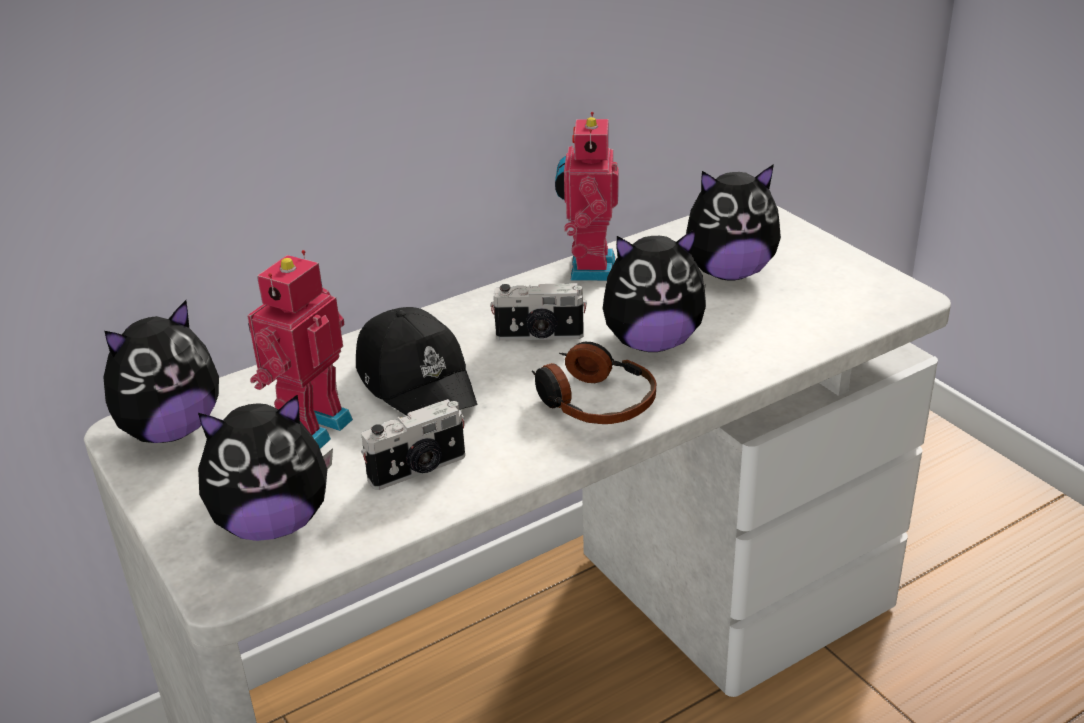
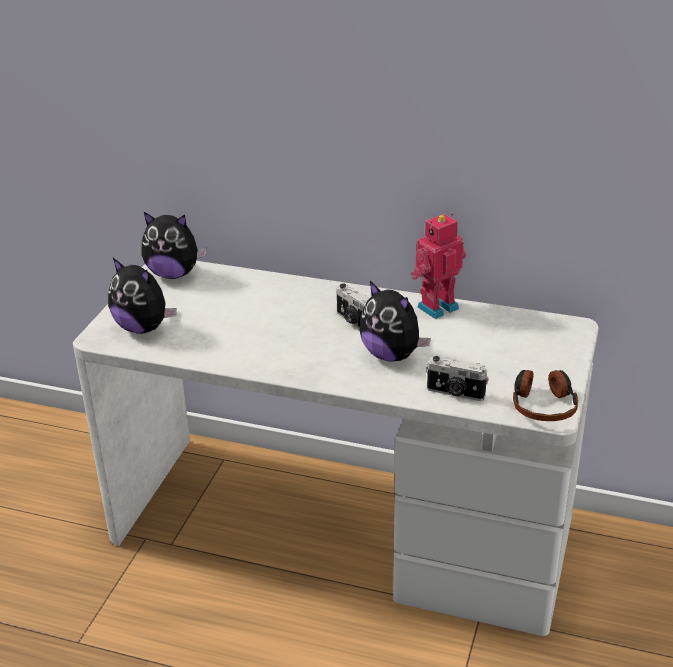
camera: 50 degrees right, 0 degrees up
toy robot [247,250,353,449] -> none
black cap [356,307,477,416] -> none
camera [361,399,465,490] -> camera moved to [426,356,489,401]
headphones [532,342,656,424] -> headphones moved to [513,370,578,421]
plush toy [686,164,781,280] -> none

